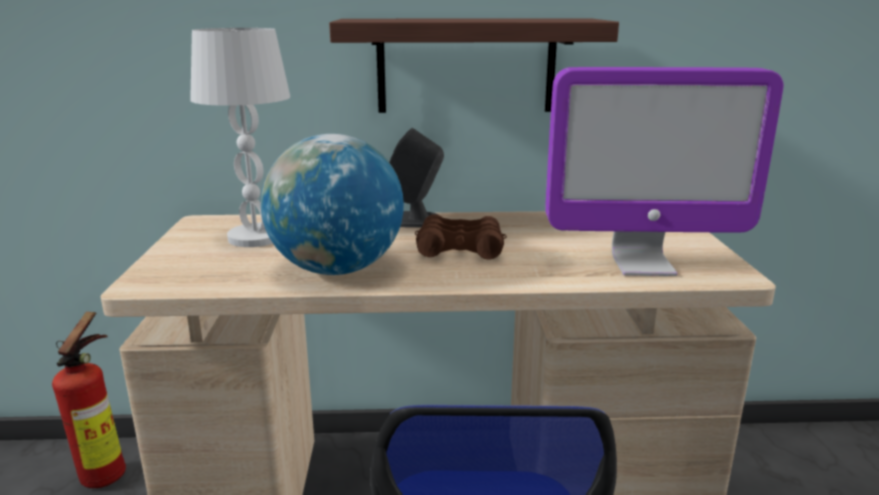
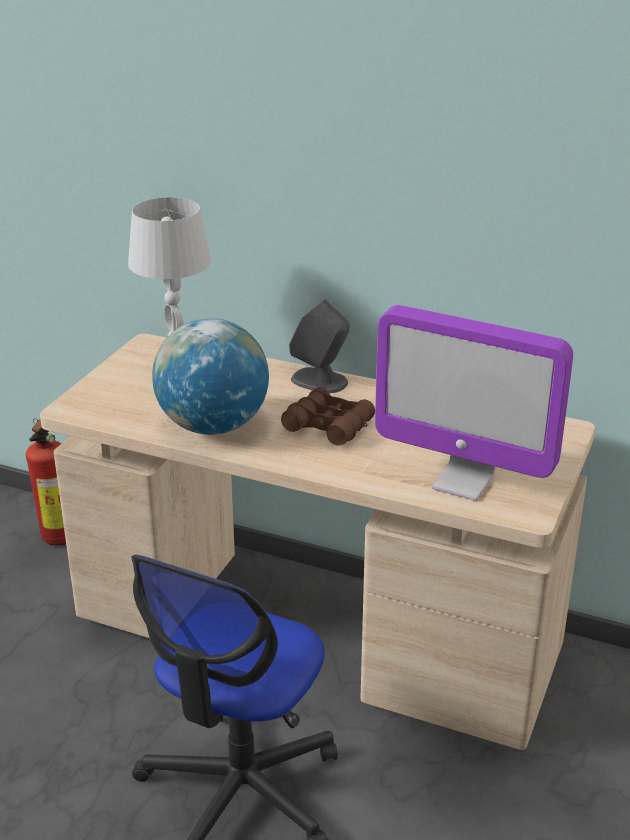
camera: 25 degrees right, 10 degrees up
shelf [329,18,619,113] -> none

